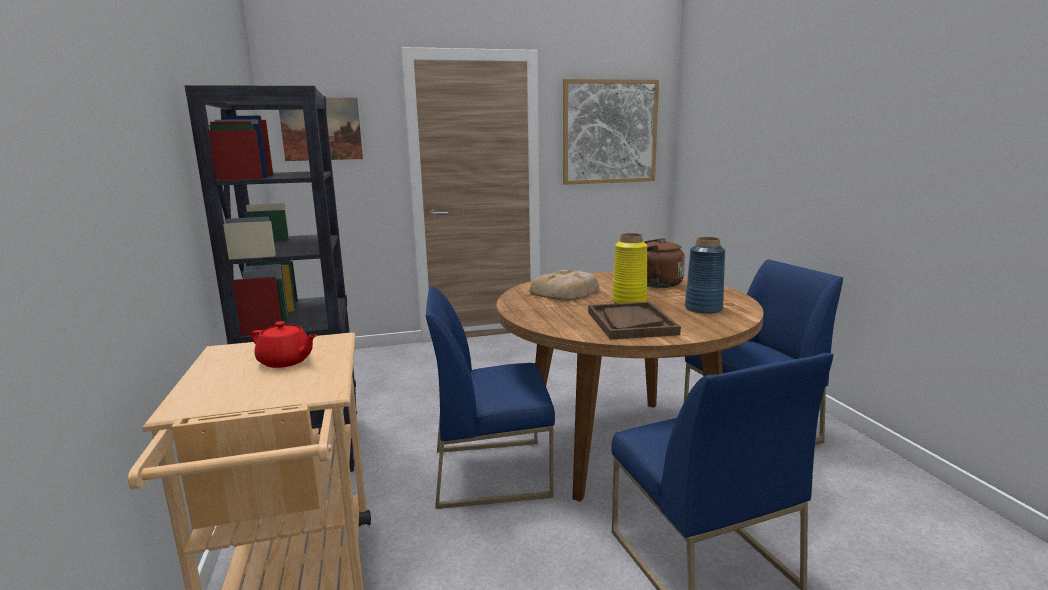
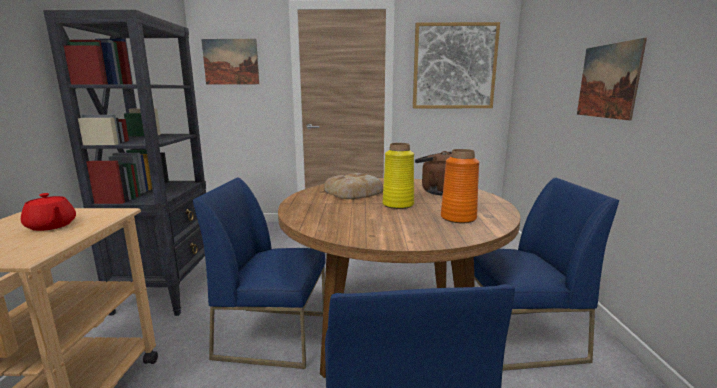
camera: 15 degrees right, 0 degrees up
brown tray [588,302,681,340] -> none
blue vase [685,237,725,314] -> orange vase [441,149,480,223]
none -> picture [577,38,647,121]

